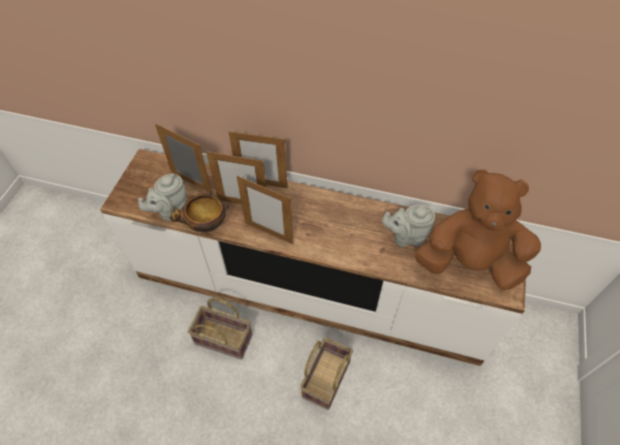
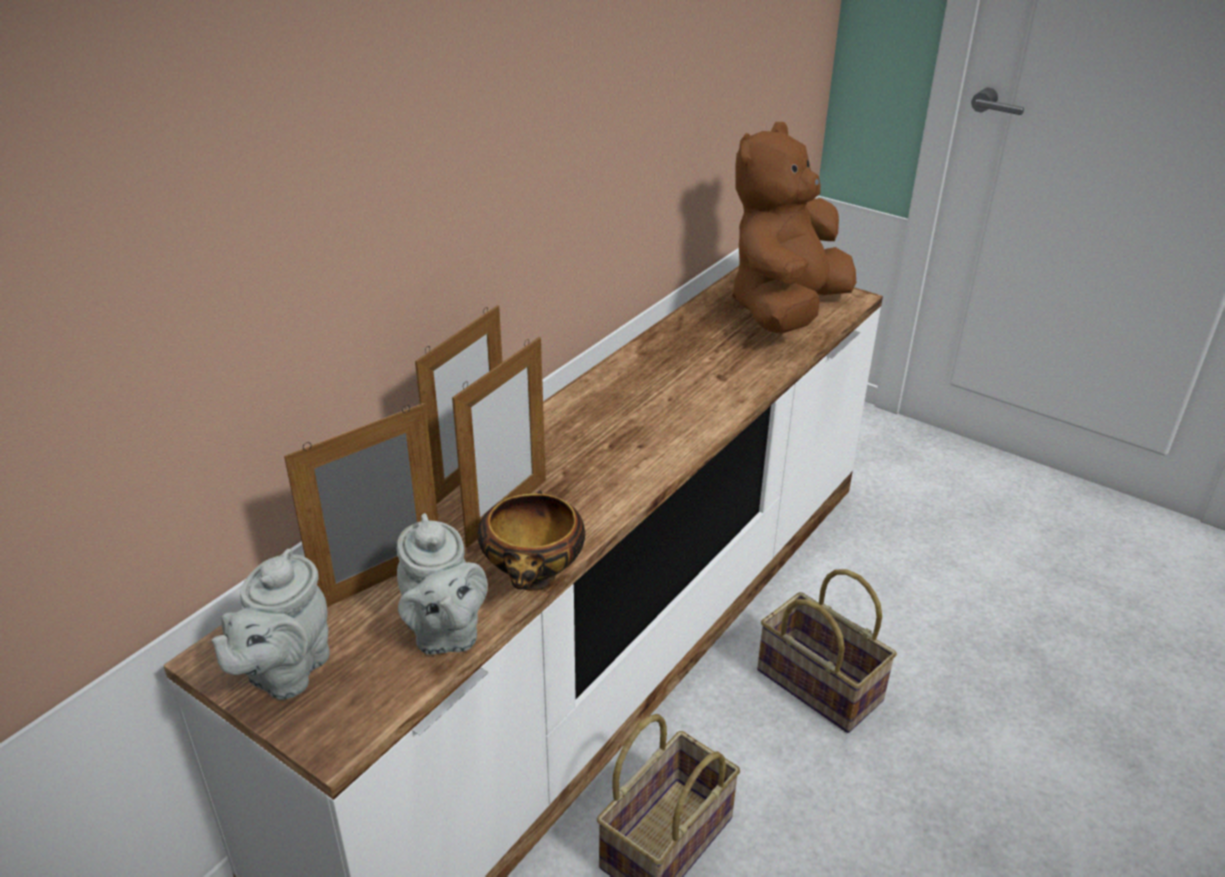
camera: 70 degrees left, 20 degrees down
picture frame [237,176,293,244] -> none
grey teapot [382,205,435,247] -> grey teapot moved to [212,549,330,700]

